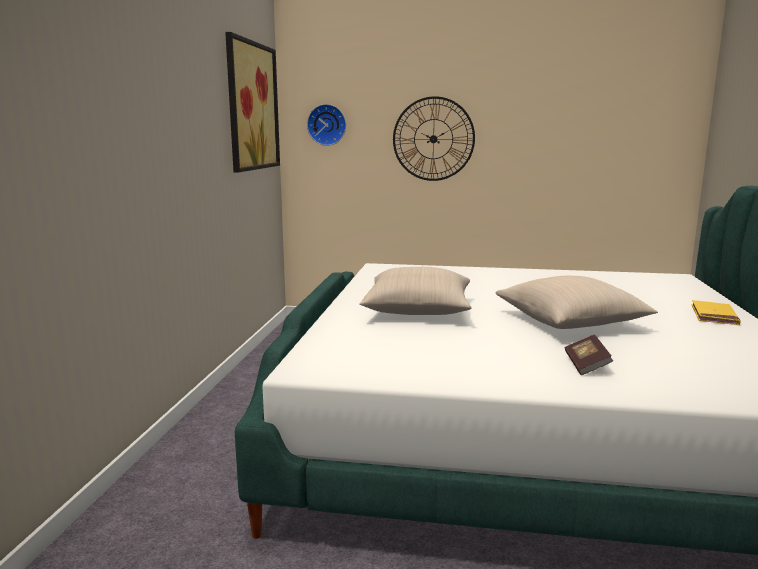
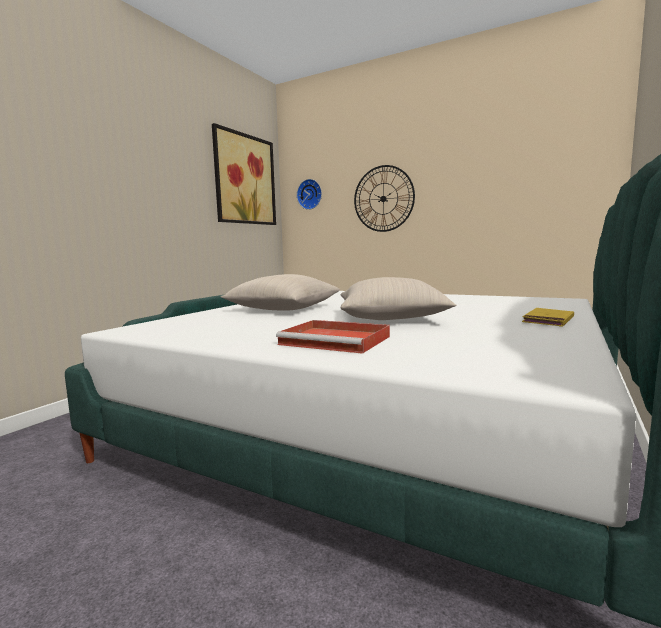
camera: 20 degrees right, 5 degrees down
book [565,334,613,375] -> red tray [276,320,390,354]

